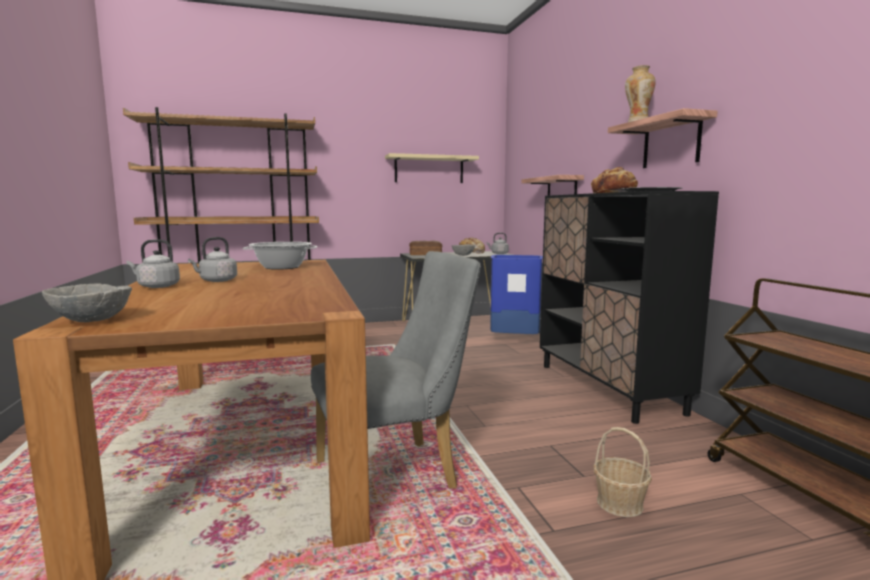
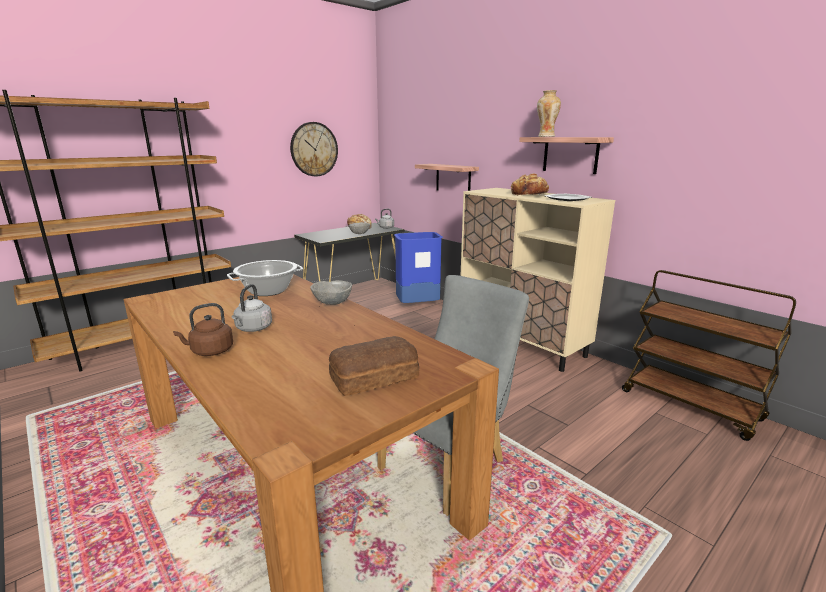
camera: 25 degrees left, 10 degrees up
grey bowl [42,284,132,322] -> grey bowl moved to [310,280,352,305]
grey kettle [127,239,180,288] -> brown kettle [173,303,233,356]
beige shelf [385,153,479,183] -> wall clock [290,122,338,176]
bread [409,240,442,255] -> bread moved to [329,336,419,396]
black cabinet [540,191,719,424] -> beige cabinet [461,188,615,372]
basket [593,427,652,517] -> none

